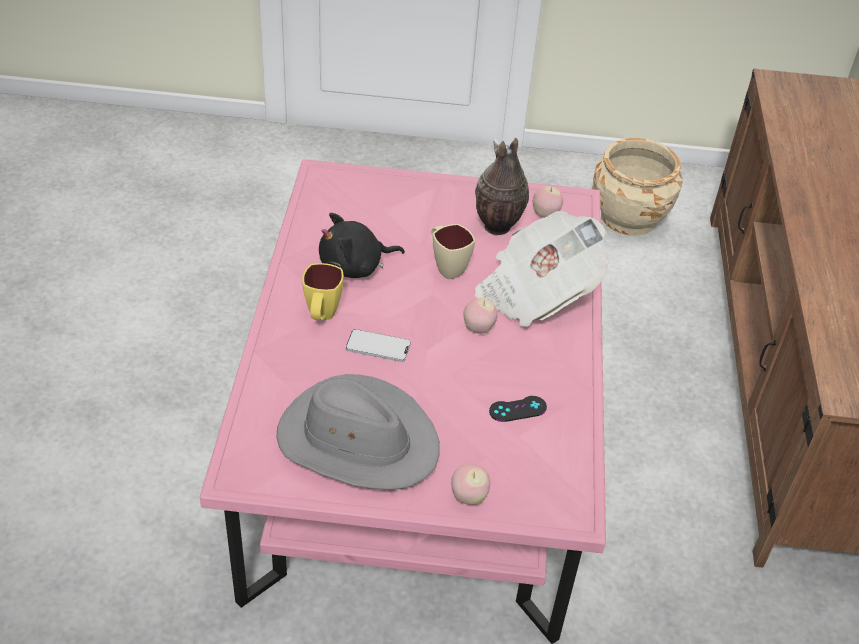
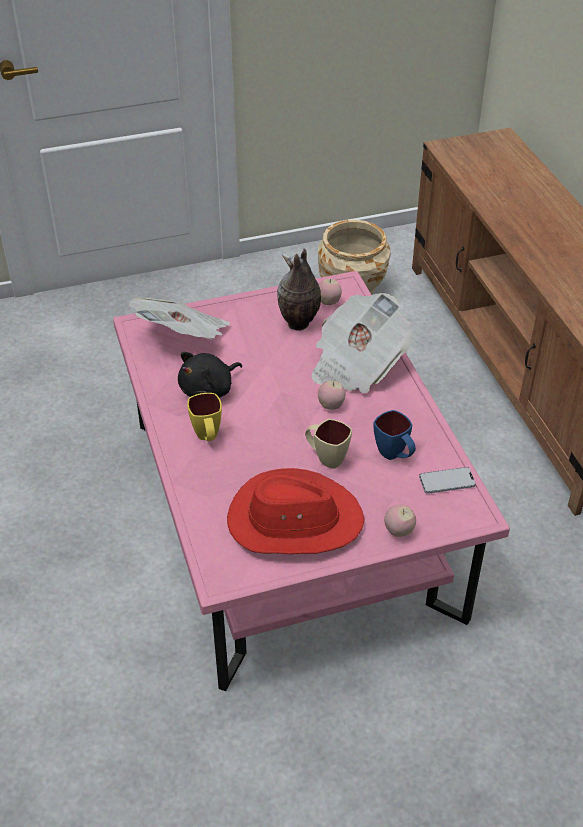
camera: 20 degrees left, 0 degrees up
grey hat [276,374,440,490] -> red hat [227,468,364,554]
phone [346,329,411,362] -> phone moved to [419,467,476,494]
beige mug [431,224,475,279] -> beige mug moved to [305,419,352,469]
black game controller [489,396,547,422] -> blue mug [374,410,416,460]
none -> newspaper [129,297,230,339]

